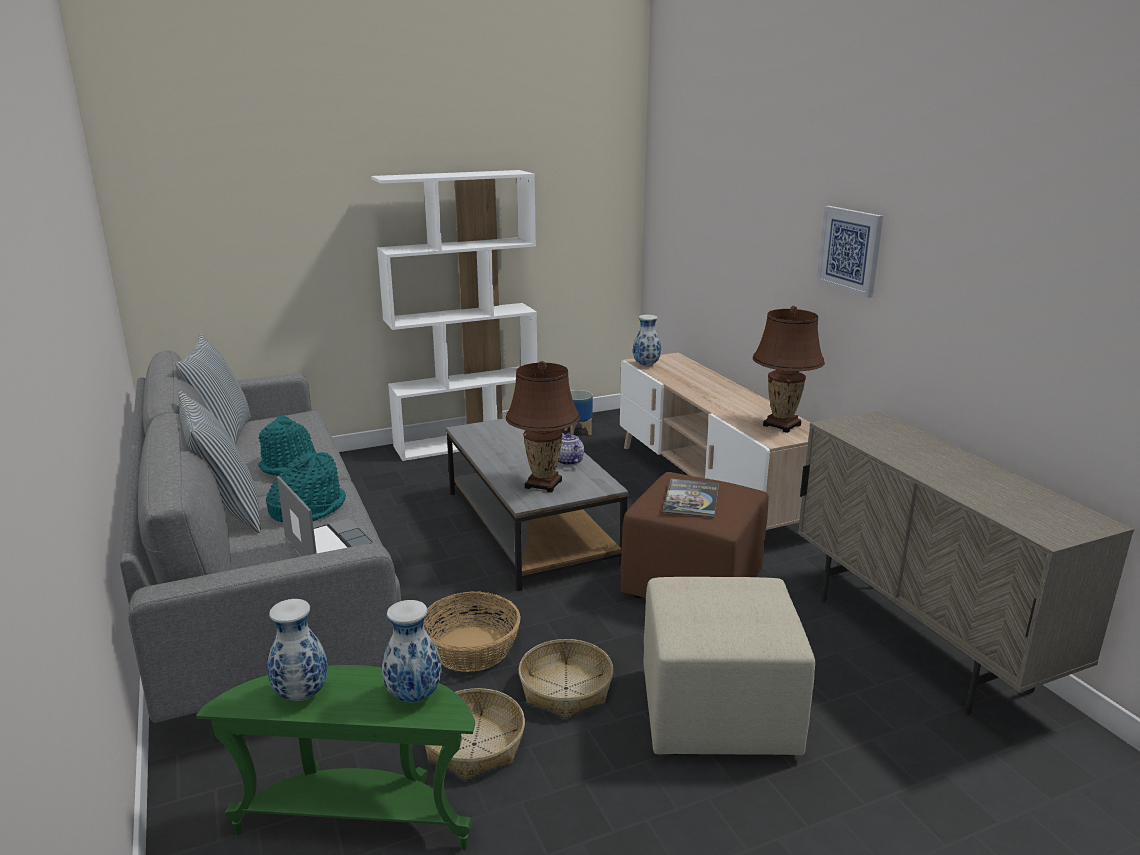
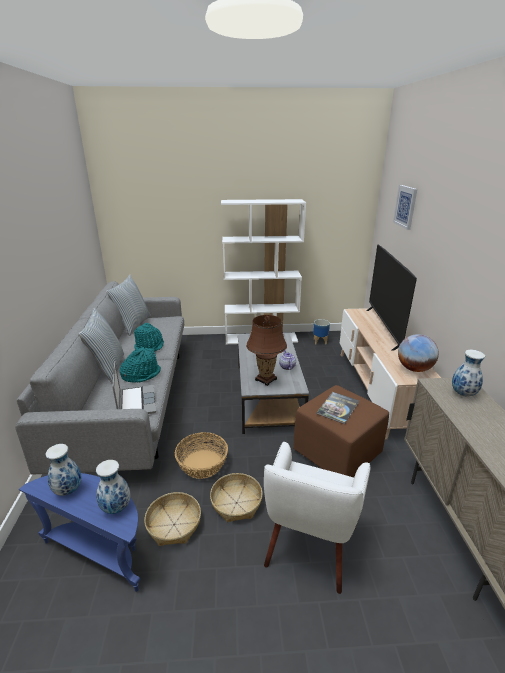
camera: 20 degrees right, 5 degrees up
green side table [196,665,475,850] -> blue side table [19,473,140,592]
vase [633,315,661,366] -> vase moved to [452,350,485,397]
beige ottoman [643,577,815,755] -> white armchair [264,442,370,594]
brown table lamp [753,306,825,433] -> globe [398,334,439,372]
picture [816,206,883,298] -> picture moved to [393,185,417,230]
none -> television [366,244,417,351]

